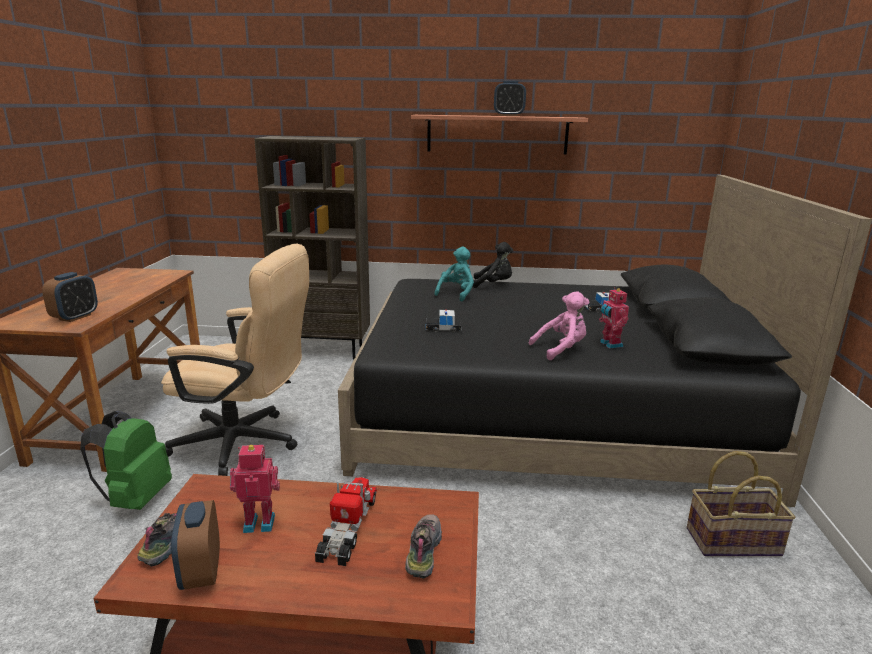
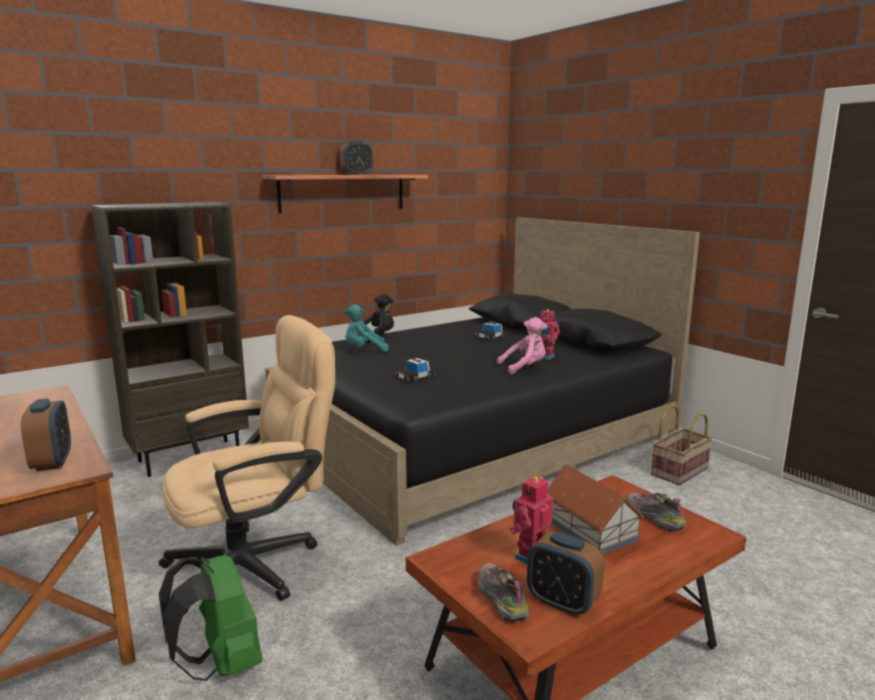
camera: 40 degrees left, 5 degrees down
toy truck [315,477,377,566] -> toy house [548,464,644,555]
turquoise plush toy [434,247,474,302] -> turquoise plush toy turned 90 degrees counterclockwise [344,305,389,352]
pink plush toy [529,291,589,360] -> pink plush toy turned 45 degrees clockwise [497,317,547,375]

